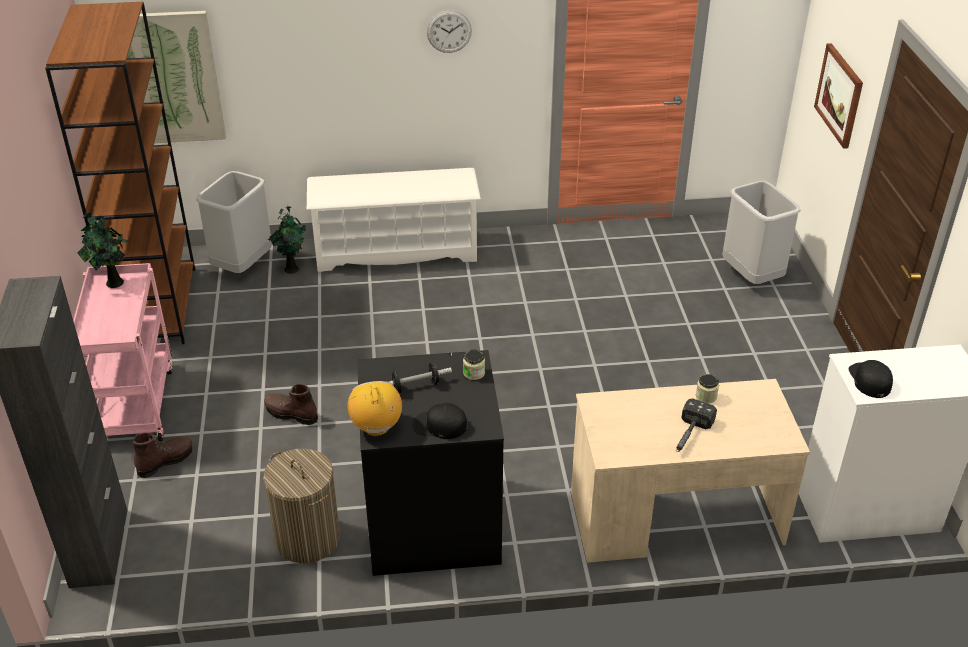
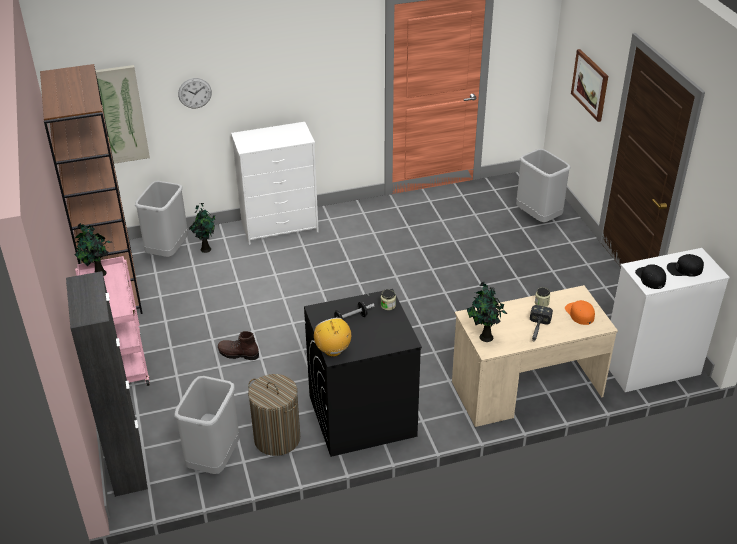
camera: 10 degrees left, 0 degrees up
brown boot [133,433,192,478] -> none
white shoe rack [307,168,481,272] -> white dresser [231,122,319,245]
black cap [413,403,467,439] -> black cap moved to [667,254,704,277]
wall clock [427,10,472,53] -> wall clock moved to [178,78,212,108]
none -> grey trash can [174,376,239,474]
none -> potted plant [467,282,507,342]
none -> orange cap [565,300,595,325]

